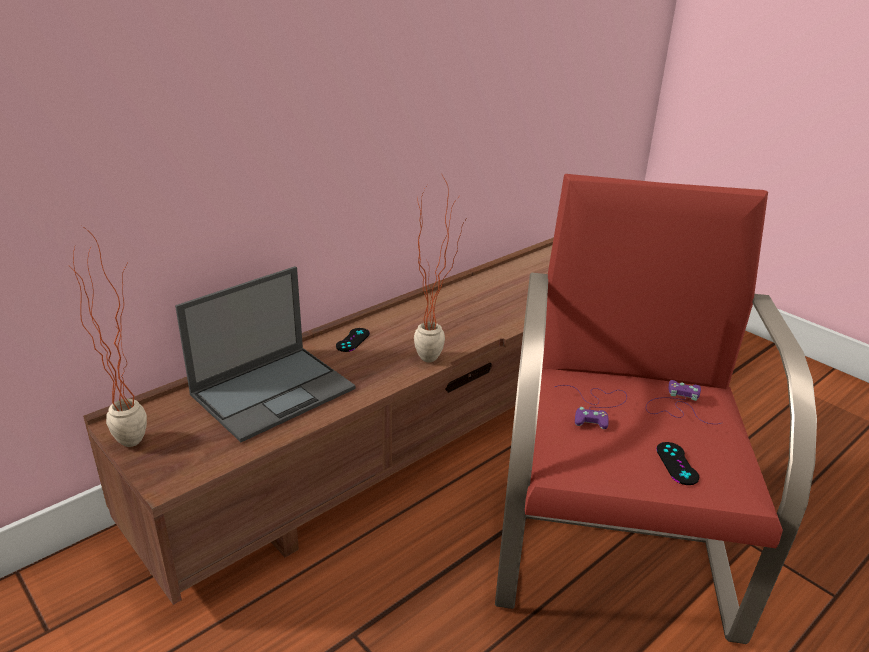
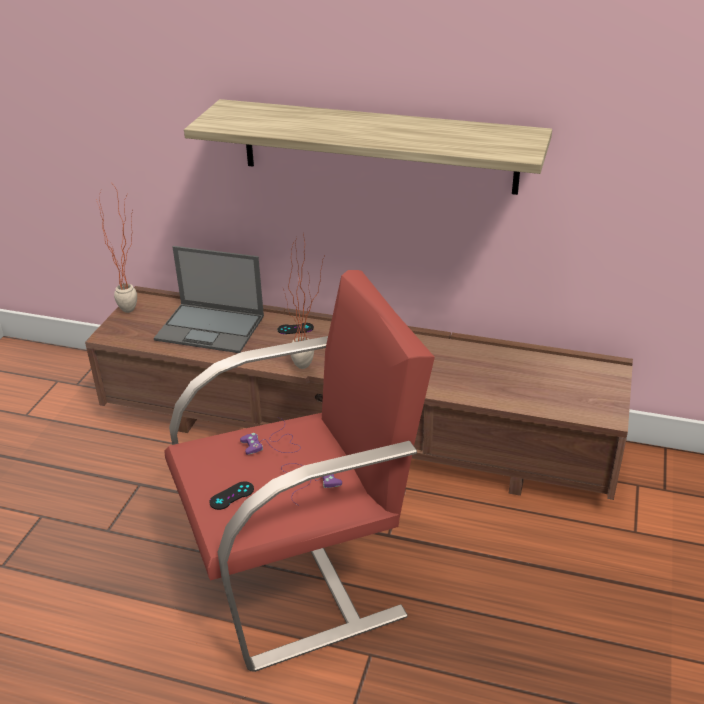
camera: 60 degrees right, 5 degrees up
none -> shelf [184,99,552,195]

